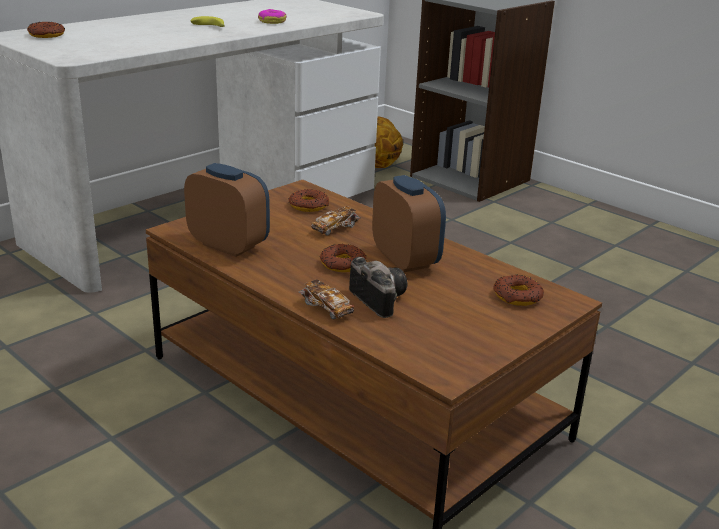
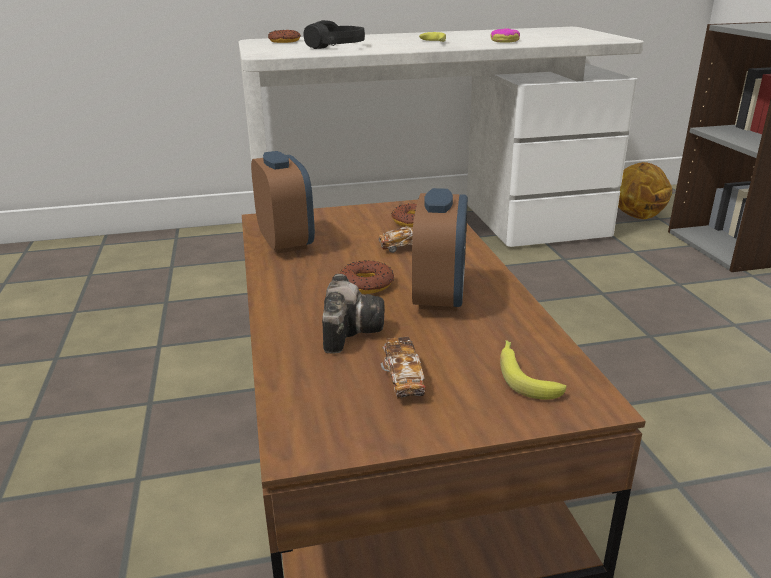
camera: 35 degrees right, 0 degrees up
toy car [298,279,354,319] -> toy car moved to [381,337,426,399]
donut [493,275,544,306] -> banana [500,340,567,400]
none -> black headphones [304,20,365,49]

